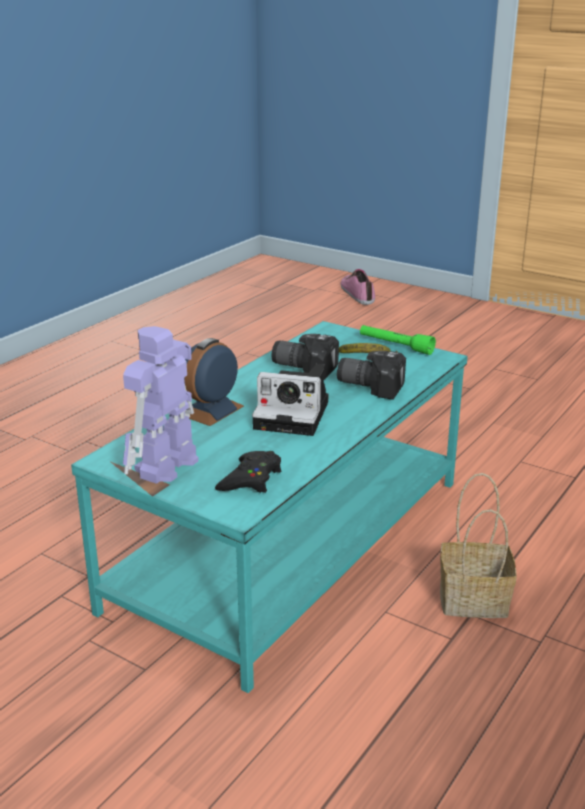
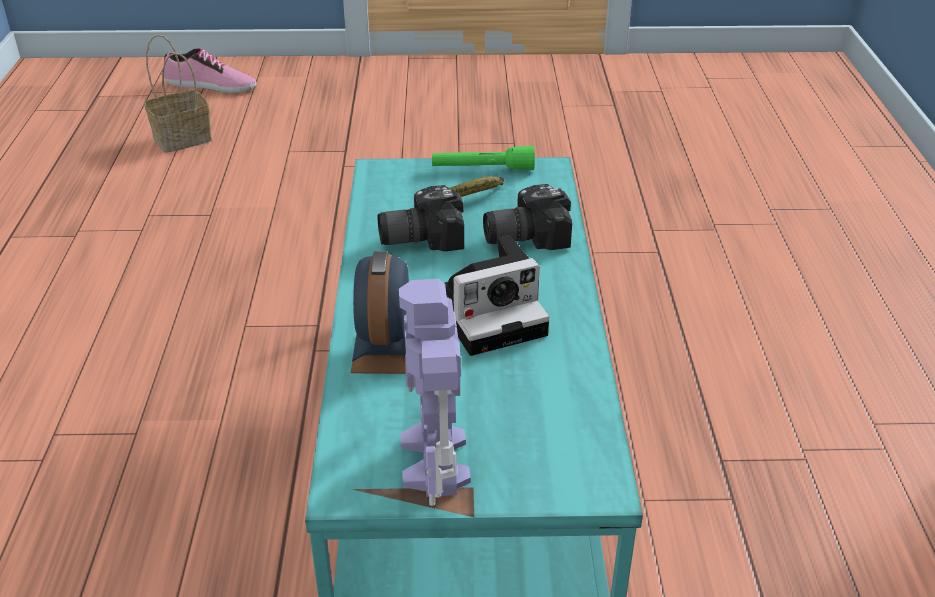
camera: 35 degrees left, 10 degrees up
black game controller [215,451,281,493] -> none
shoe [340,269,375,305] -> shoe turned 150 degrees clockwise [164,48,256,93]
basket [440,473,517,618] -> basket moved to [144,34,212,153]

